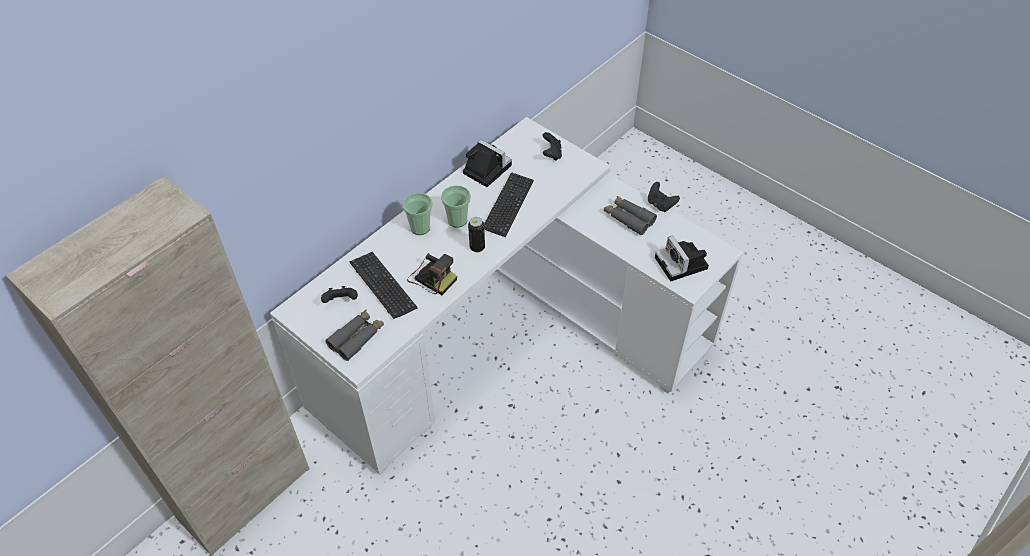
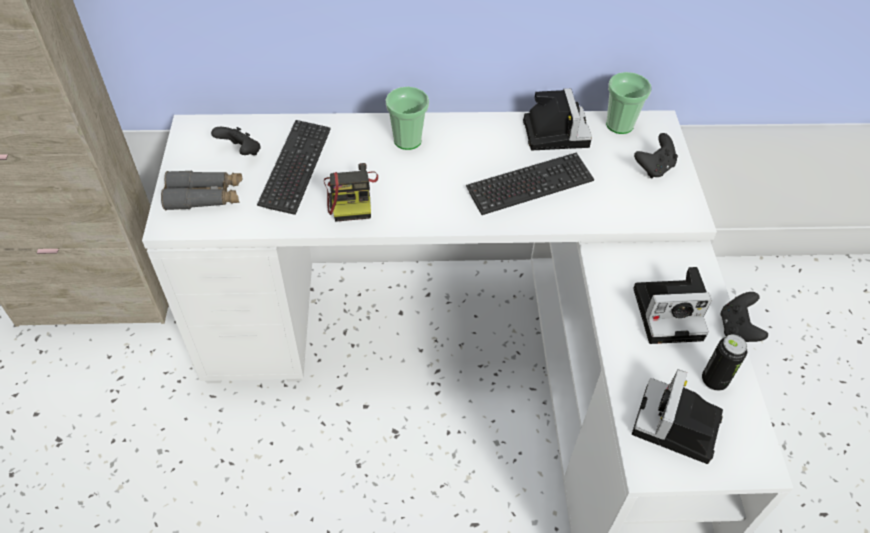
camera: 45 degrees right, 0 degrees up
cup [441,185,471,228] -> cup moved to [606,72,651,134]
can [468,217,485,253] -> can moved to [702,335,747,390]
grey binoculars [604,196,657,235] -> camera [633,267,712,344]

